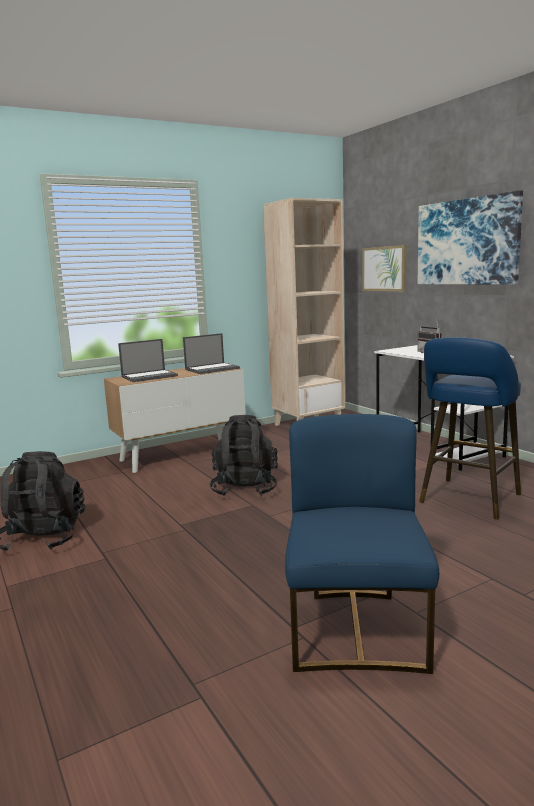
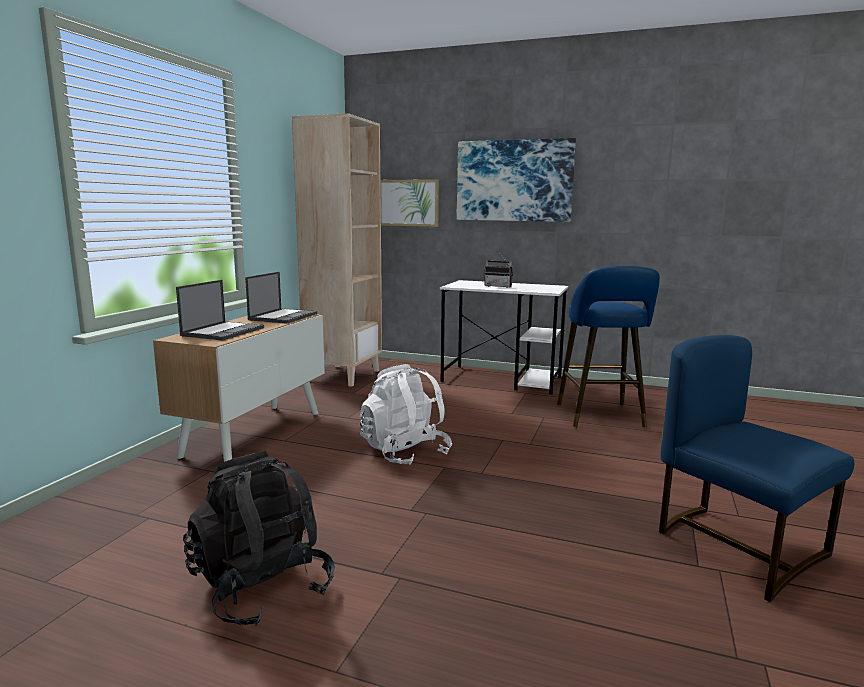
camera: 40 degrees left, 0 degrees up
black backpack [209,415,278,496] -> white backpack [359,364,452,465]

